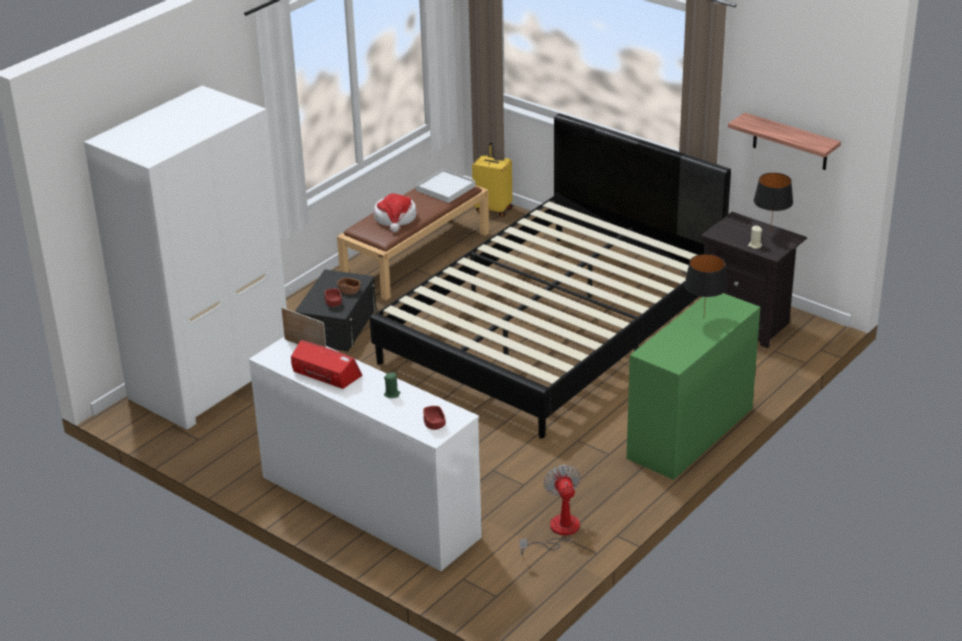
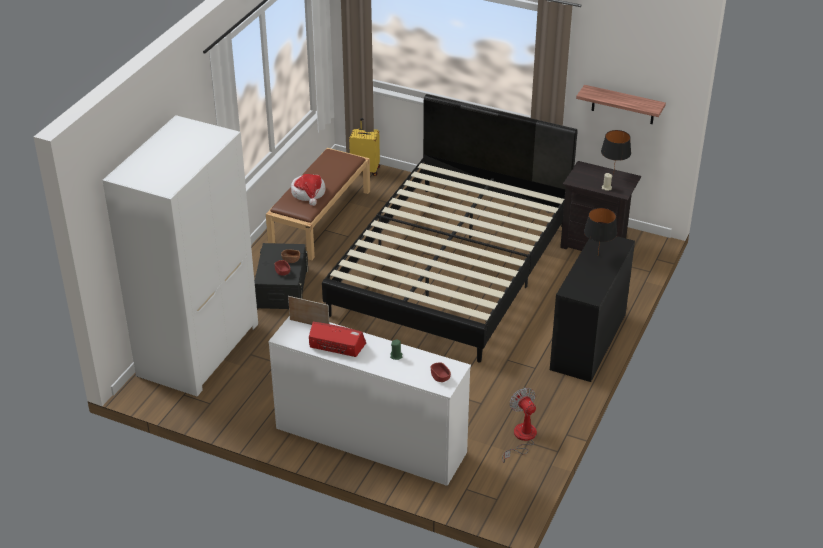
camera: 15 degrees left, 5 degrees up
white tray [416,169,475,203] -> none
green desk [627,293,760,480] -> black desk [550,236,635,382]

